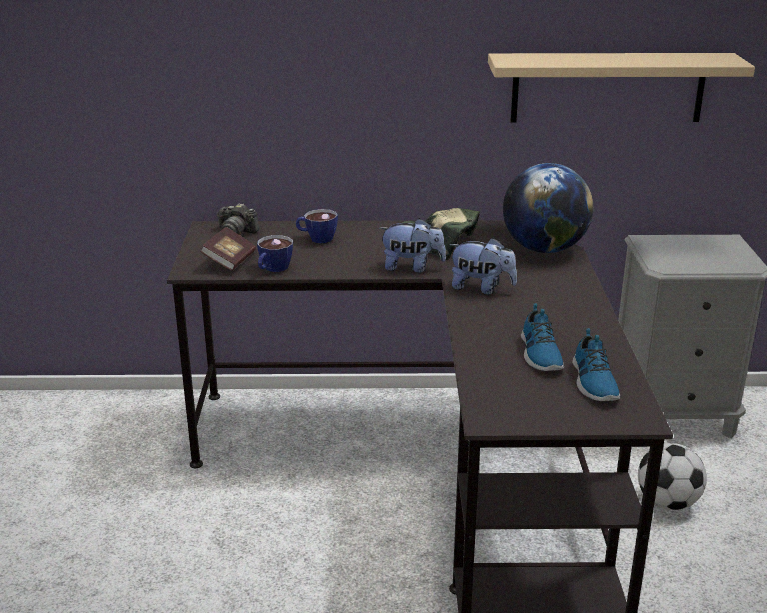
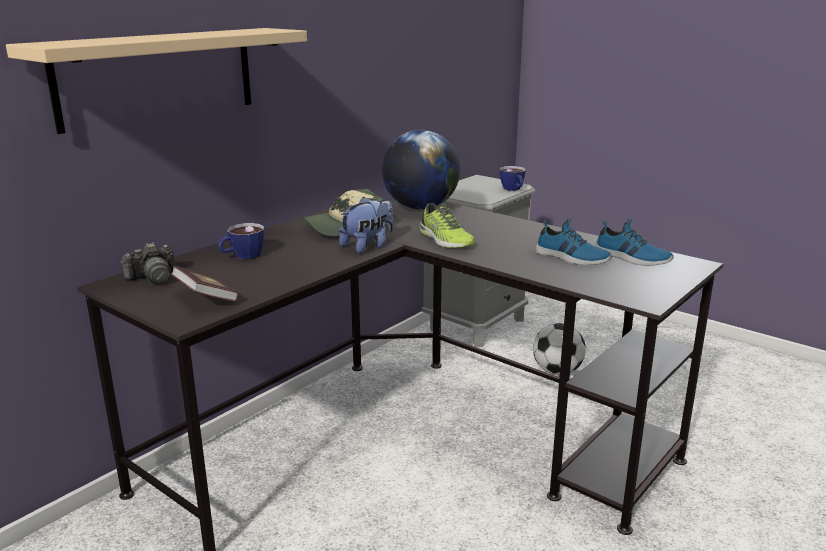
camera: 50 degrees left, 5 degrees down
cup [257,235,293,272] -> cup moved to [500,166,526,191]
plush toy [449,238,517,294] -> shoe [420,203,475,248]
beige shelf [488,53,755,123] -> beige shelf moved to [6,28,307,134]

